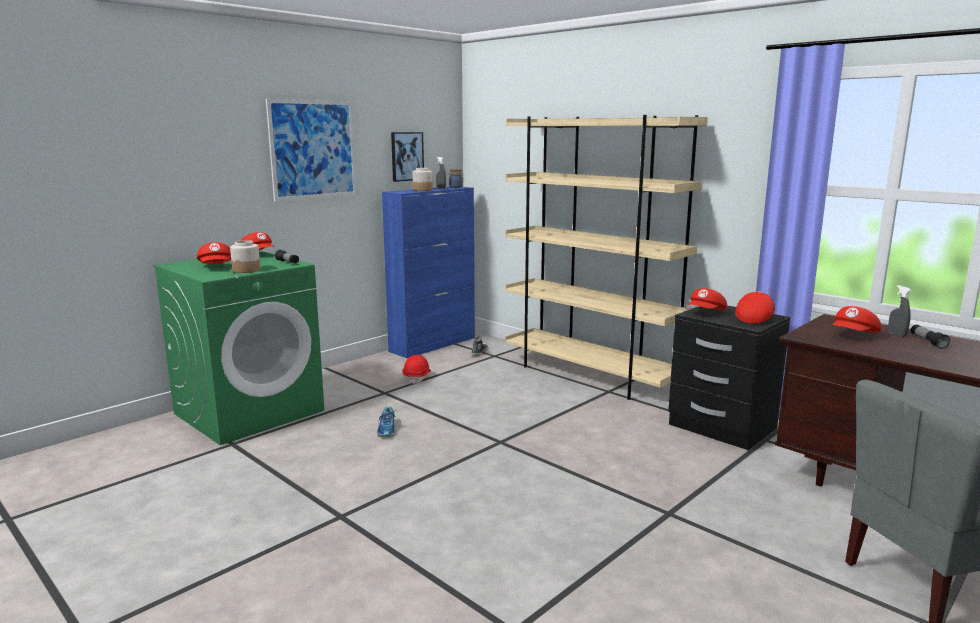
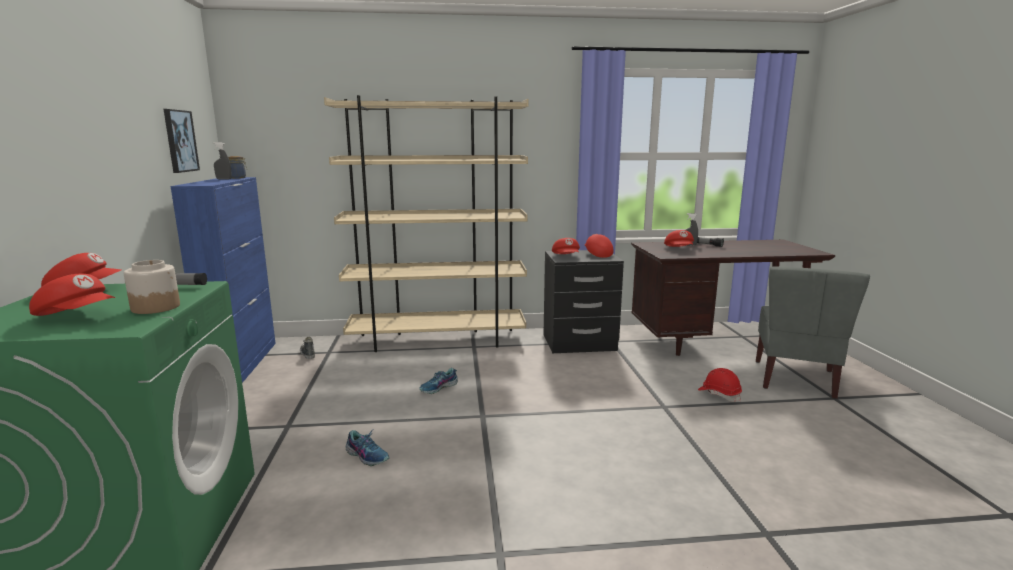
camera: 50 degrees left, 0 degrees up
picture [266,99,357,201] -> none
red hard hat [402,355,431,384] -> red hard hat moved to [698,368,742,402]
jar [412,168,433,191] -> none
none -> shoe [419,368,458,394]

